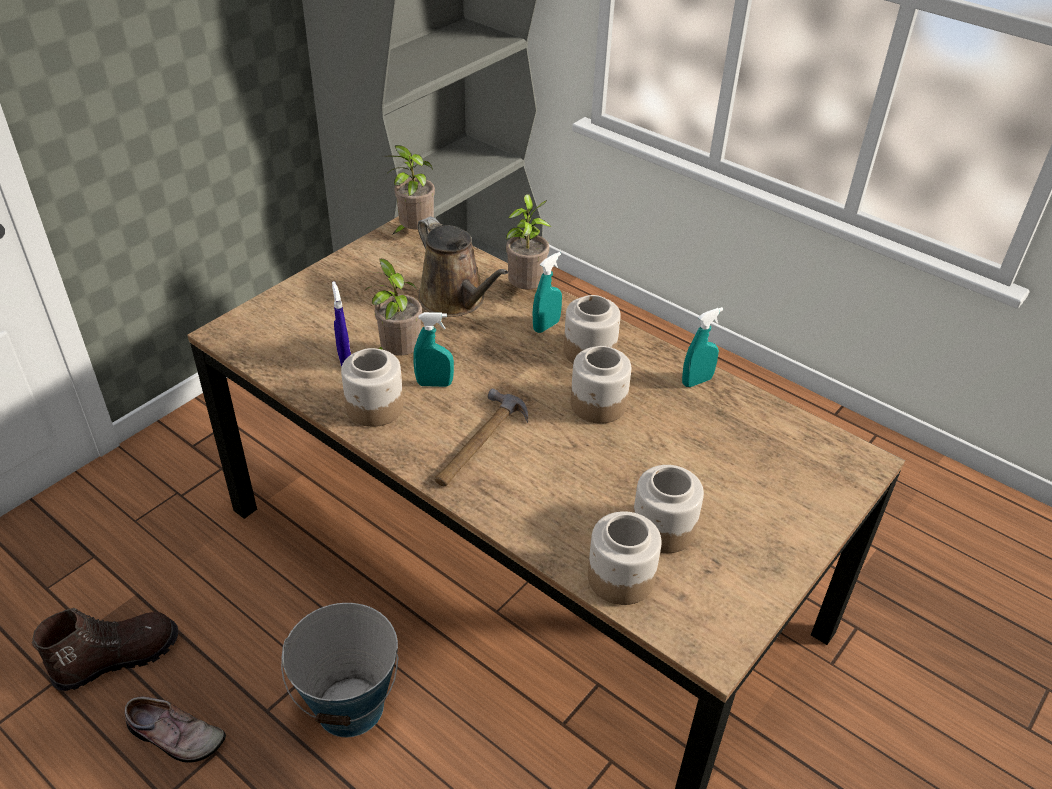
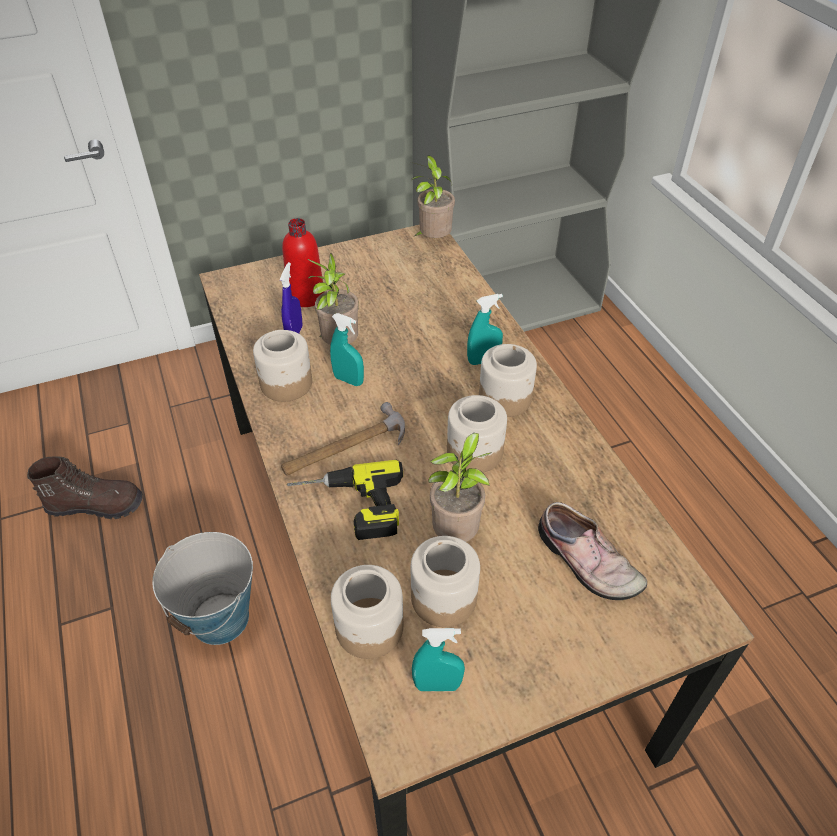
camera: 30 degrees right, 5 degrees up
shoe [125,697,226,763] -> shoe moved to [538,502,647,600]
brown watering can [418,217,508,317] -> none
potted plant [506,194,551,289] -> potted plant moved to [428,433,492,542]
turquoise spray bottle [682,307,723,387] -> turquoise spray bottle moved to [412,628,465,691]
none -> red bottle [282,218,324,307]
none -> power drill [287,460,403,540]

